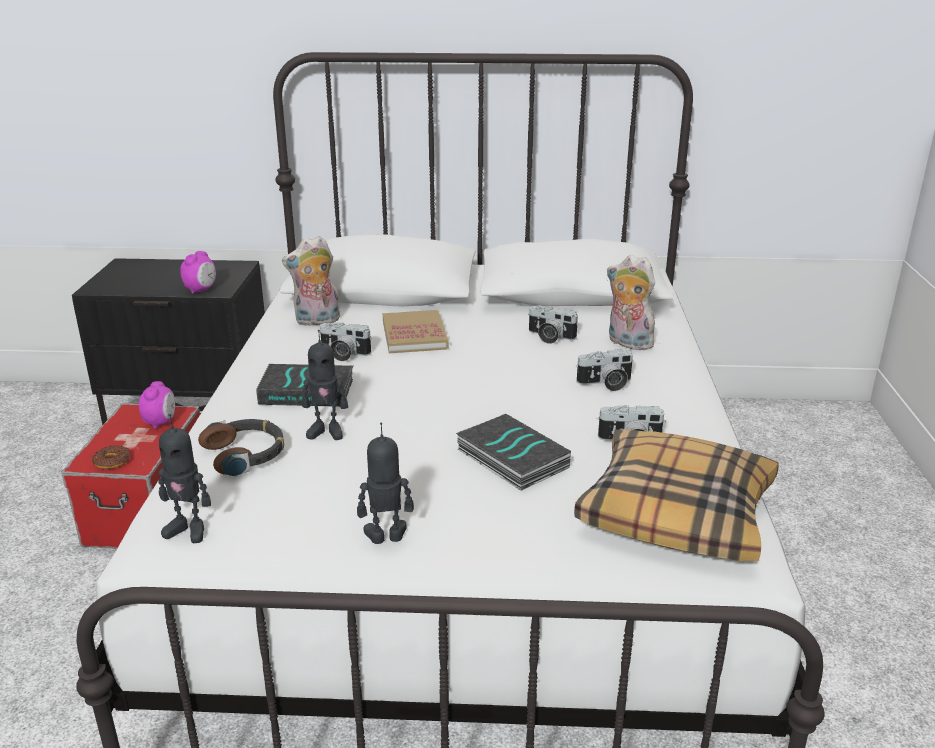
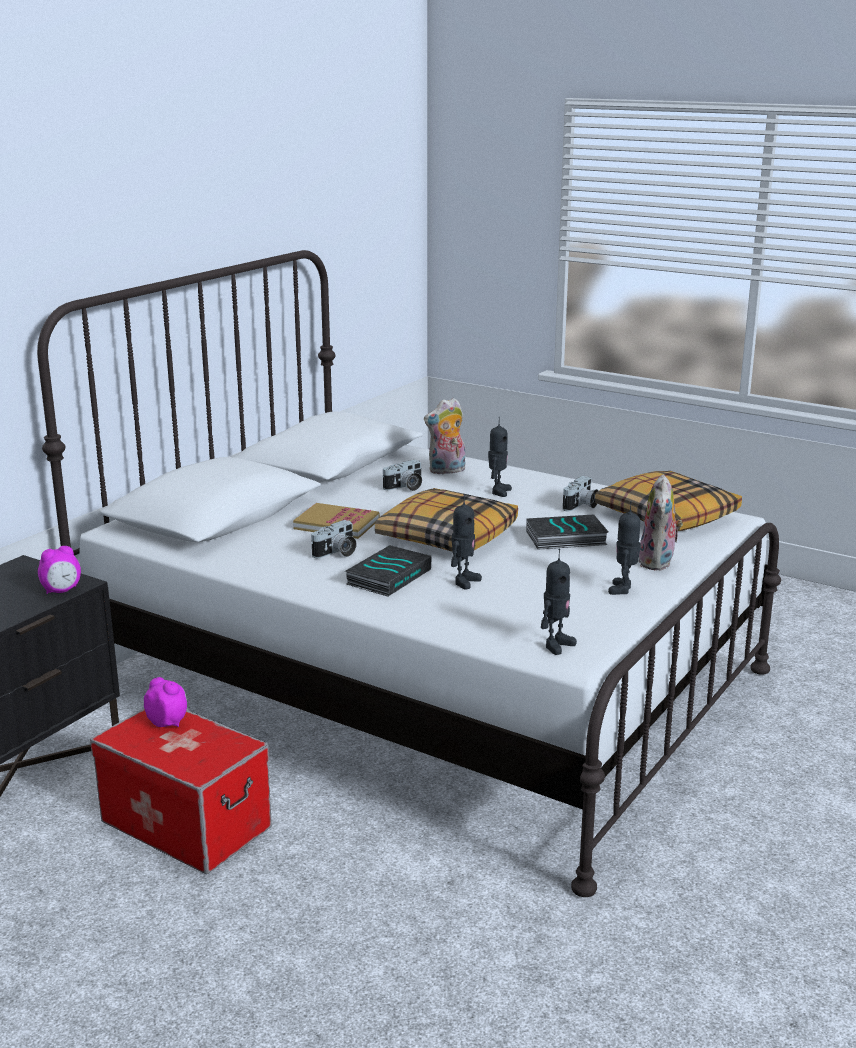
camera: 60 degrees left, 5 degrees down
donut [92,445,130,469] -> none
alarm clock [180,251,216,294] -> alarm clock turned 90 degrees clockwise [38,546,81,594]
headphones [198,419,284,477] -> none
plush toy [282,236,340,326] -> plush toy moved to [638,475,683,571]
camera [576,349,634,391] -> toy robot [488,417,512,497]
none -> pillow [375,488,518,552]

